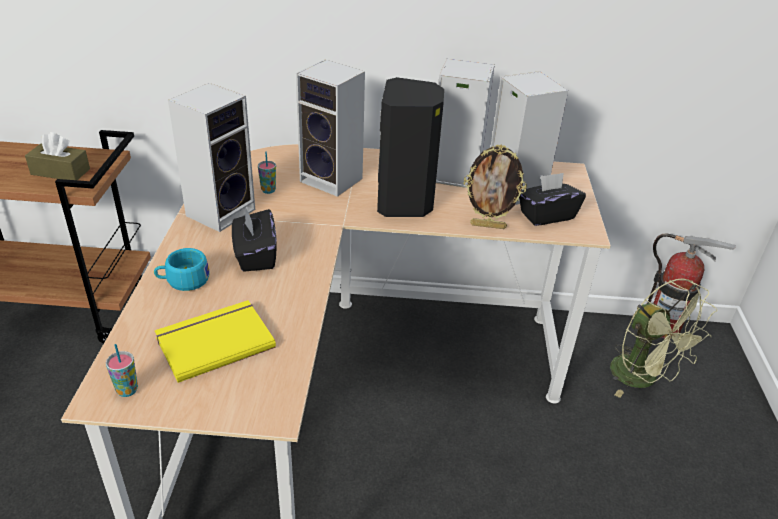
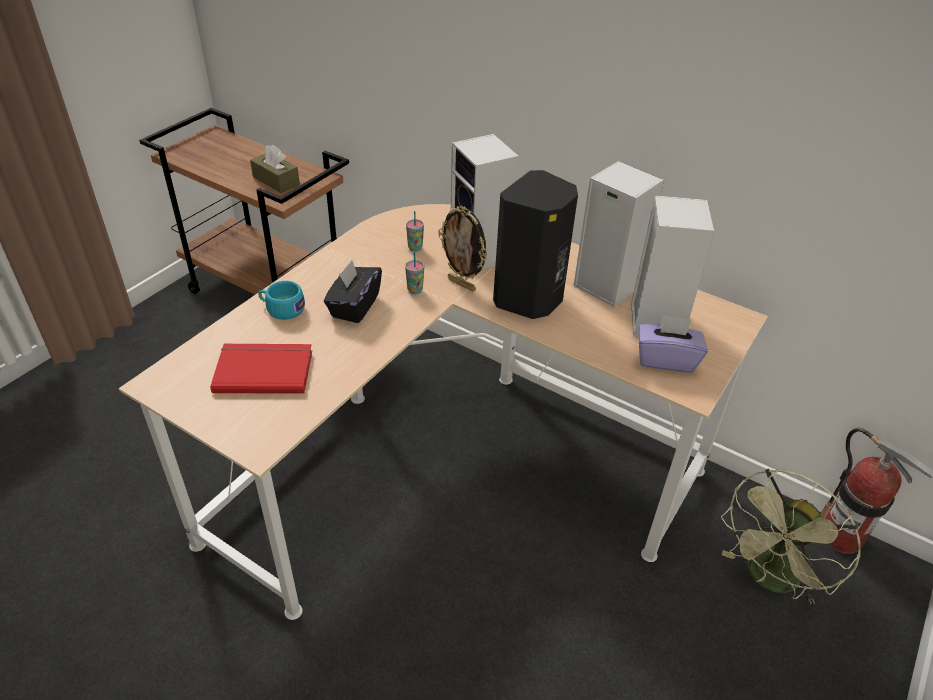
camera: 30 degrees right, 5 degrees up
cup [106,344,138,397] -> cup moved to [405,252,424,294]
yellow book [155,300,276,383] -> red book [210,344,312,394]
speaker [168,83,255,232] -> none
picture frame [464,145,527,229] -> picture frame moved to [438,206,488,291]
black tissue box [519,173,586,226] -> purple tissue box [639,315,708,373]
green fan [610,278,717,398] -> green fan turned 45 degrees clockwise [721,469,861,605]

